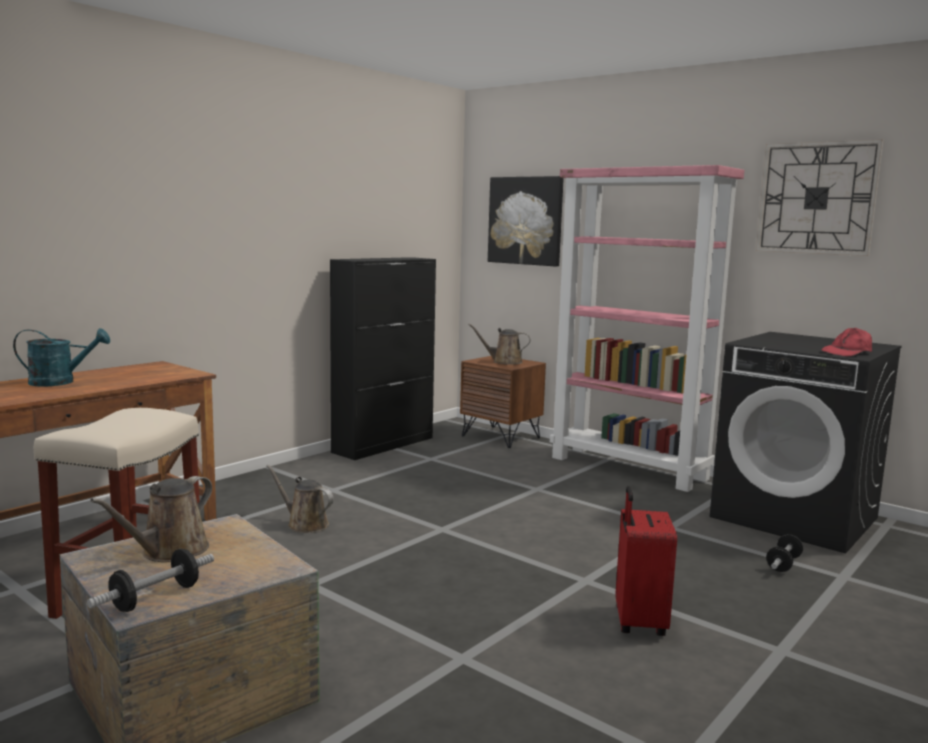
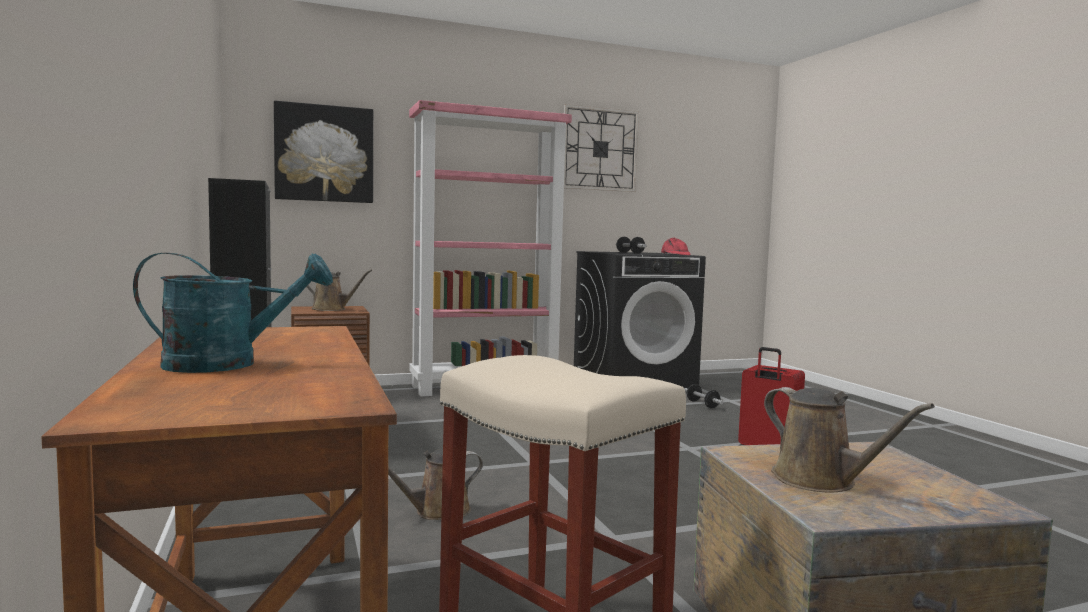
camera: 60 degrees left, 5 degrees down
turquoise watering can [13,328,110,387] -> turquoise watering can turned 60 degrees clockwise [133,253,333,373]
dumbbell [87,549,214,612] -> dumbbell moved to [616,237,646,254]
brown watering can [468,324,531,365] -> brown watering can turned 120 degrees counterclockwise [307,269,372,311]

